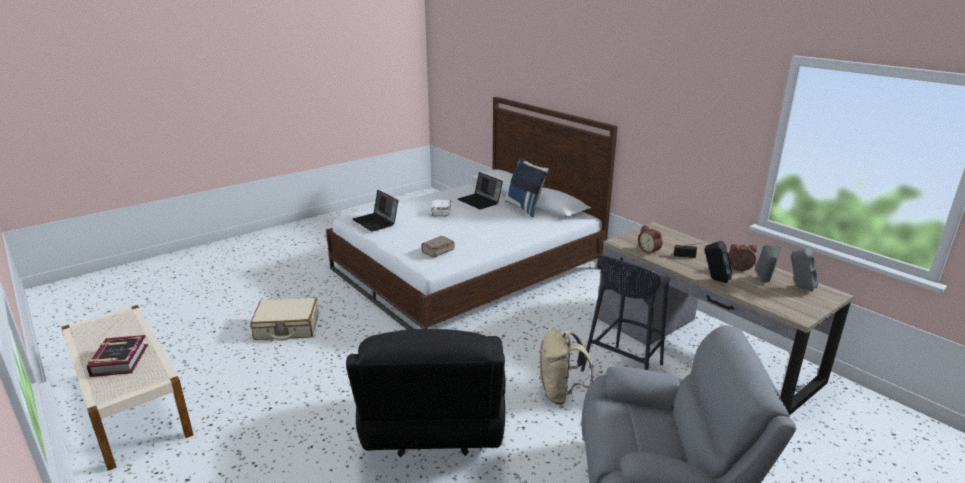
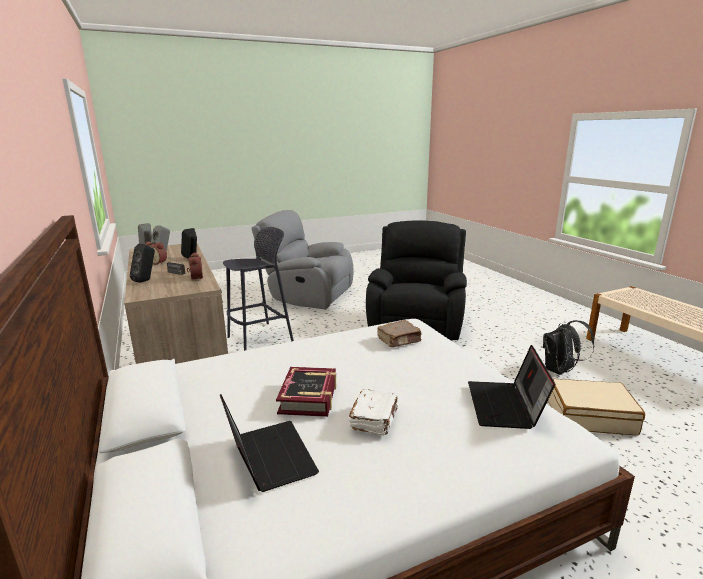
camera: 165 degrees left, 5 degrees down
book [86,335,148,377] -> book moved to [276,367,336,417]
laptop [353,190,398,232] -> laptop turned 150 degrees counterclockwise [468,345,555,429]
blue pillow [505,157,549,217] -> none
beige backpack [539,330,594,405] -> none
none -> black speaker [130,244,155,283]
none -> black backpack [543,320,594,375]

